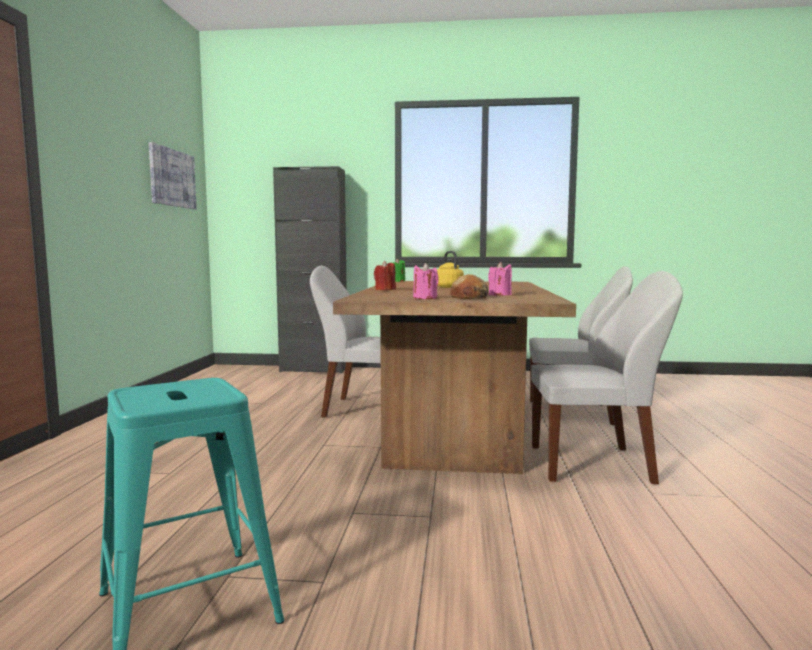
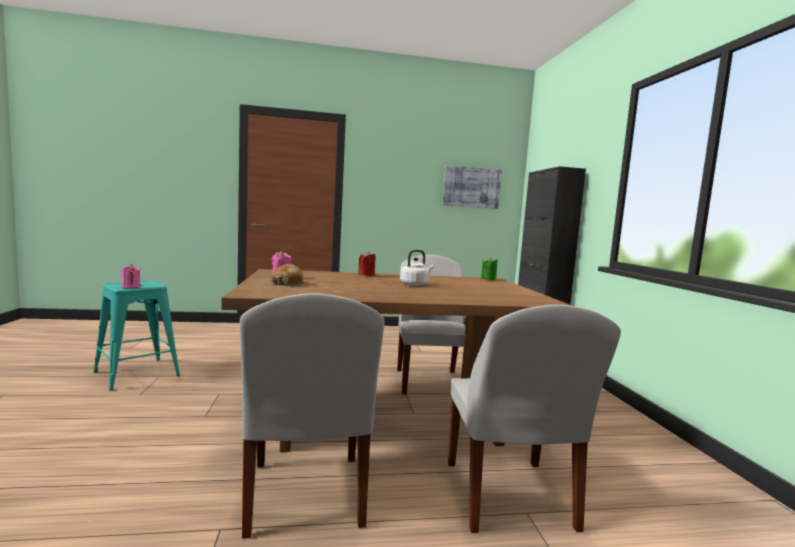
camera: 75 degrees right, 0 degrees up
yellow kettle [437,251,464,288] -> white kettle [400,250,434,286]
pink candle [488,262,512,295] -> pink candle moved to [121,264,140,288]

